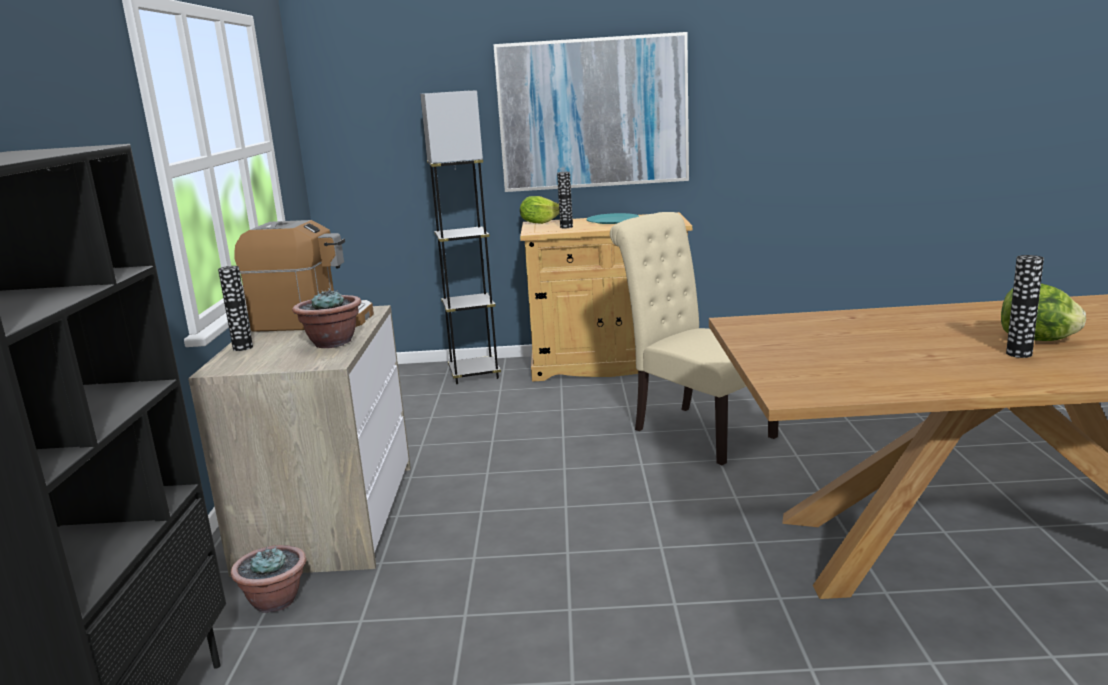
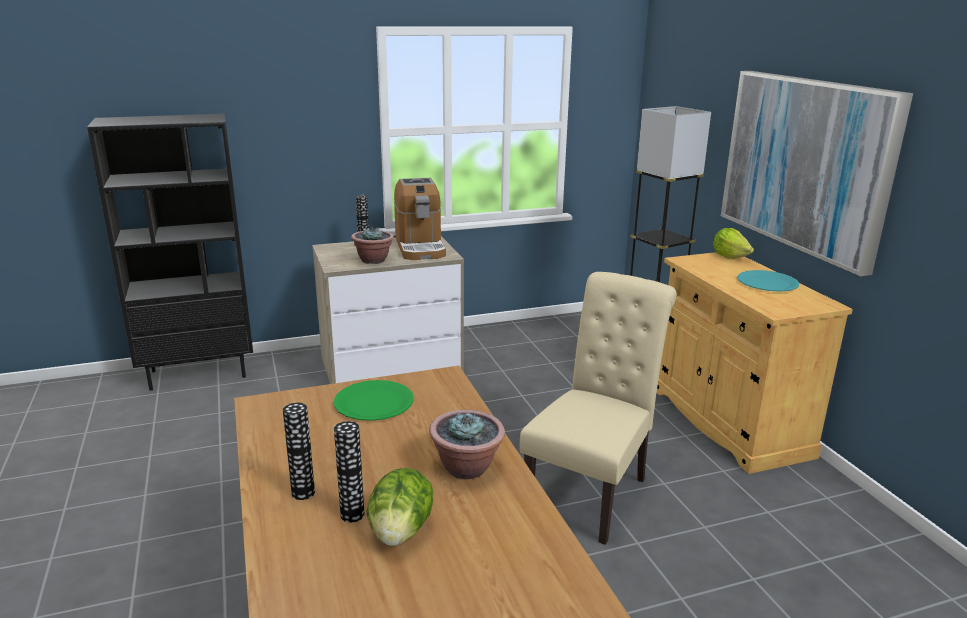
camera: 70 degrees right, 5 degrees up
potted plant [231,545,306,613] -> potted plant moved to [429,410,505,480]
vase [557,172,573,229] -> vase moved to [283,403,315,500]
none -> green plate [334,380,414,421]

